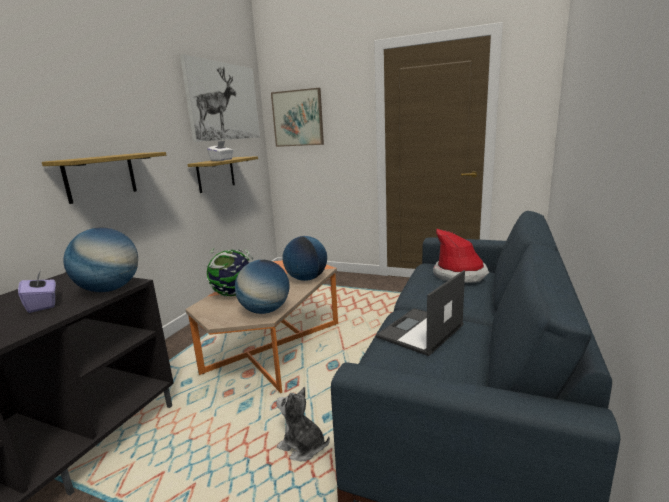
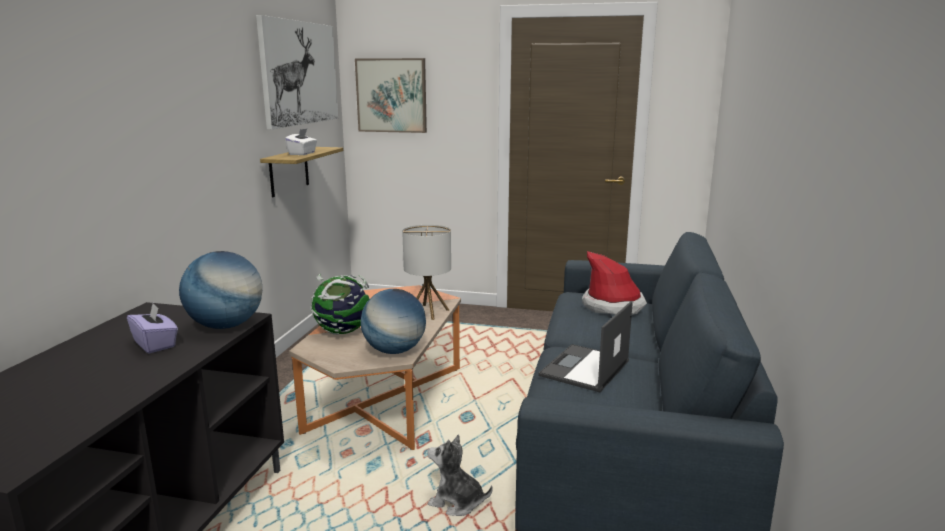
camera: 10 degrees left, 0 degrees up
shelf [42,152,166,204] -> none
globe [282,236,327,281] -> table lamp [402,225,451,320]

